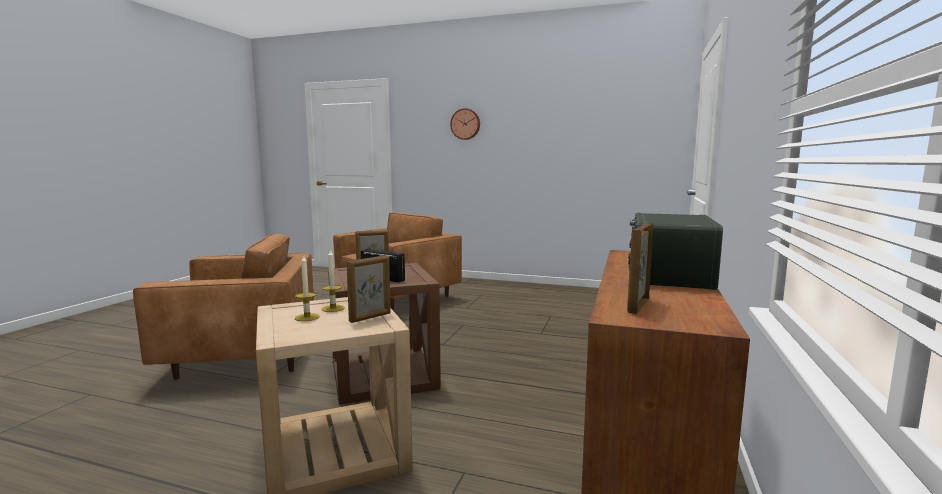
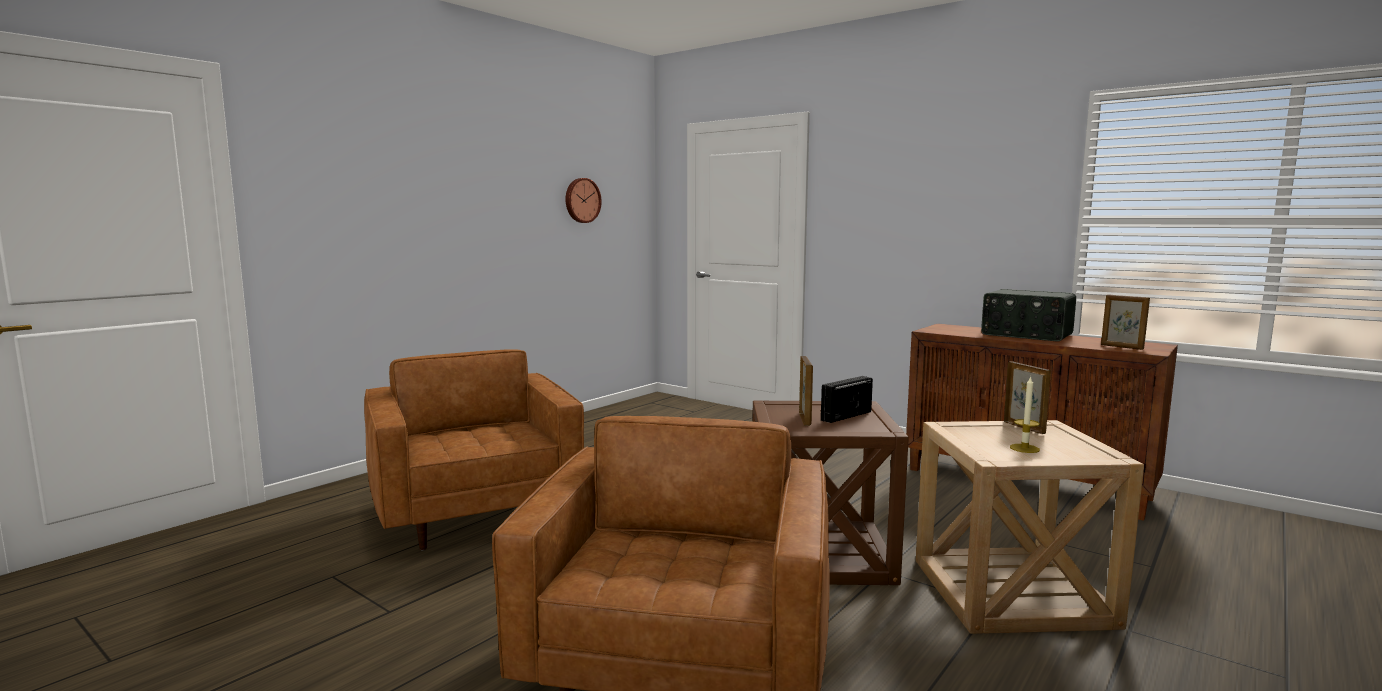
camera: 70 degrees left, 0 degrees up
candle [322,250,345,312] -> none
wall clock [450,108,480,140] -> wall clock moved to [565,178,602,223]

